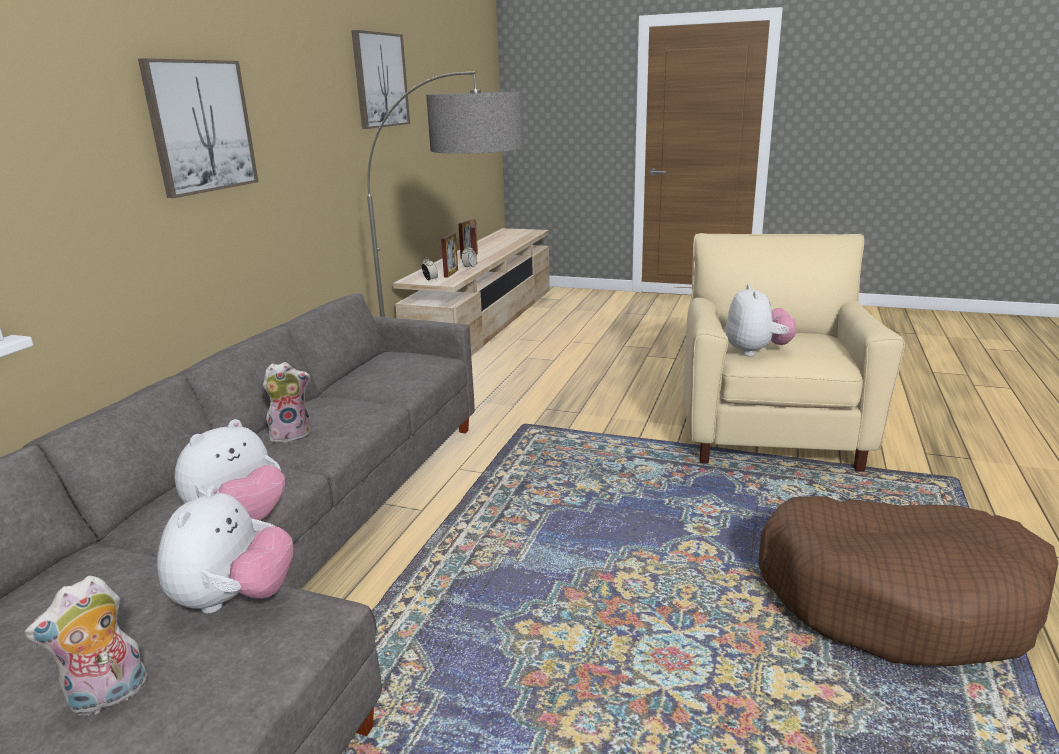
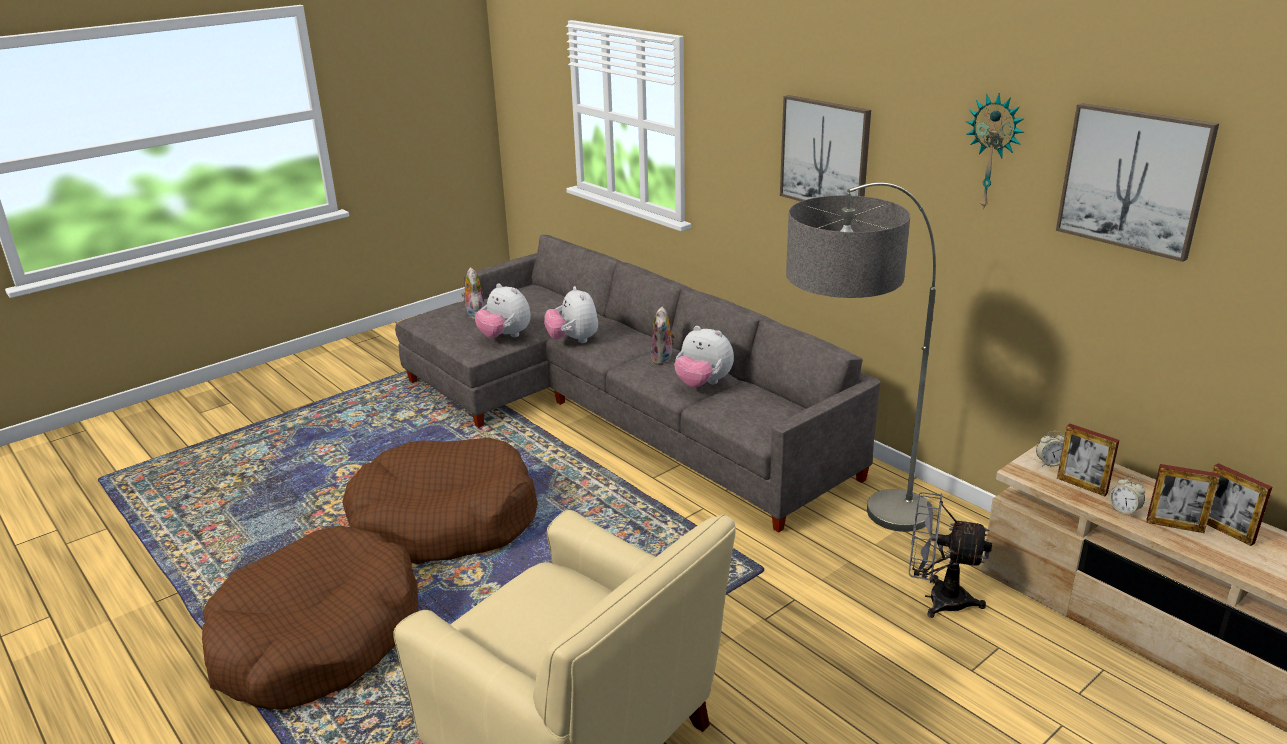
camera: 120 degrees right, 5 degrees up
plush toy [726,284,796,356] -> plush toy moved to [674,326,734,387]
none -> brown dog bed [342,437,538,564]
none -> grey fan [909,492,992,618]
none -> wall clock [966,93,1025,211]

